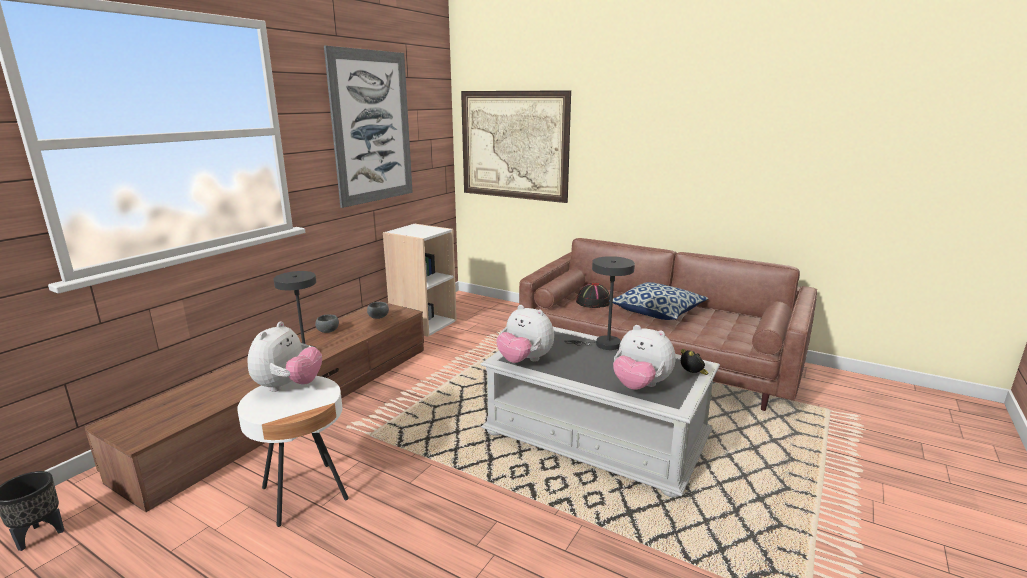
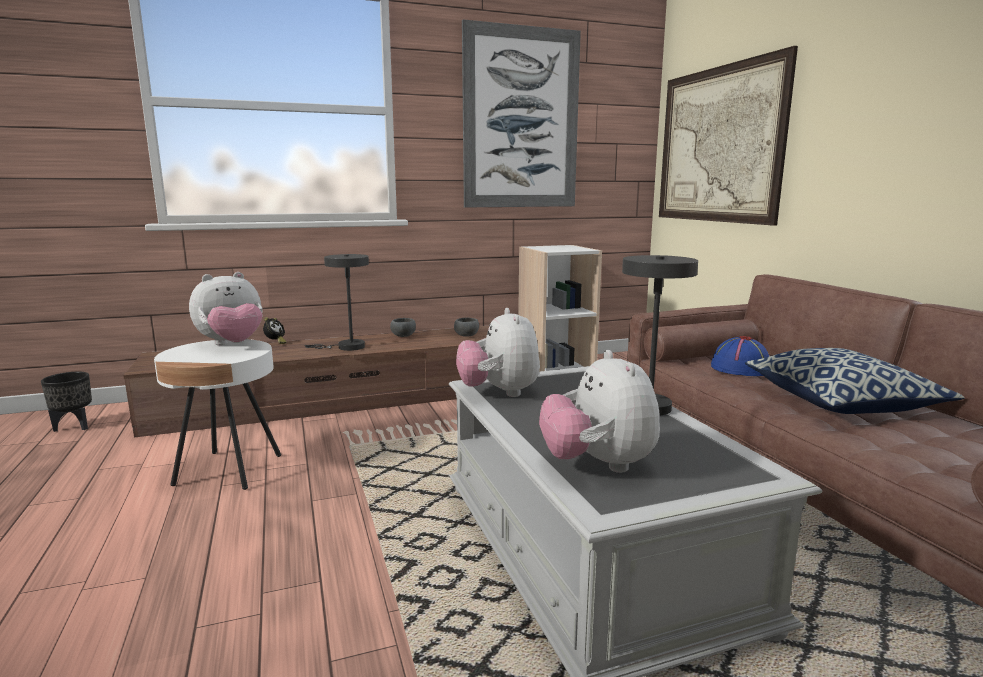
camera: 40 degrees right, 5 degrees down
black hat [576,283,610,308] -> blue hat [711,336,769,376]
alarm clock [681,349,709,375] -> alarm clock moved to [263,317,287,344]

